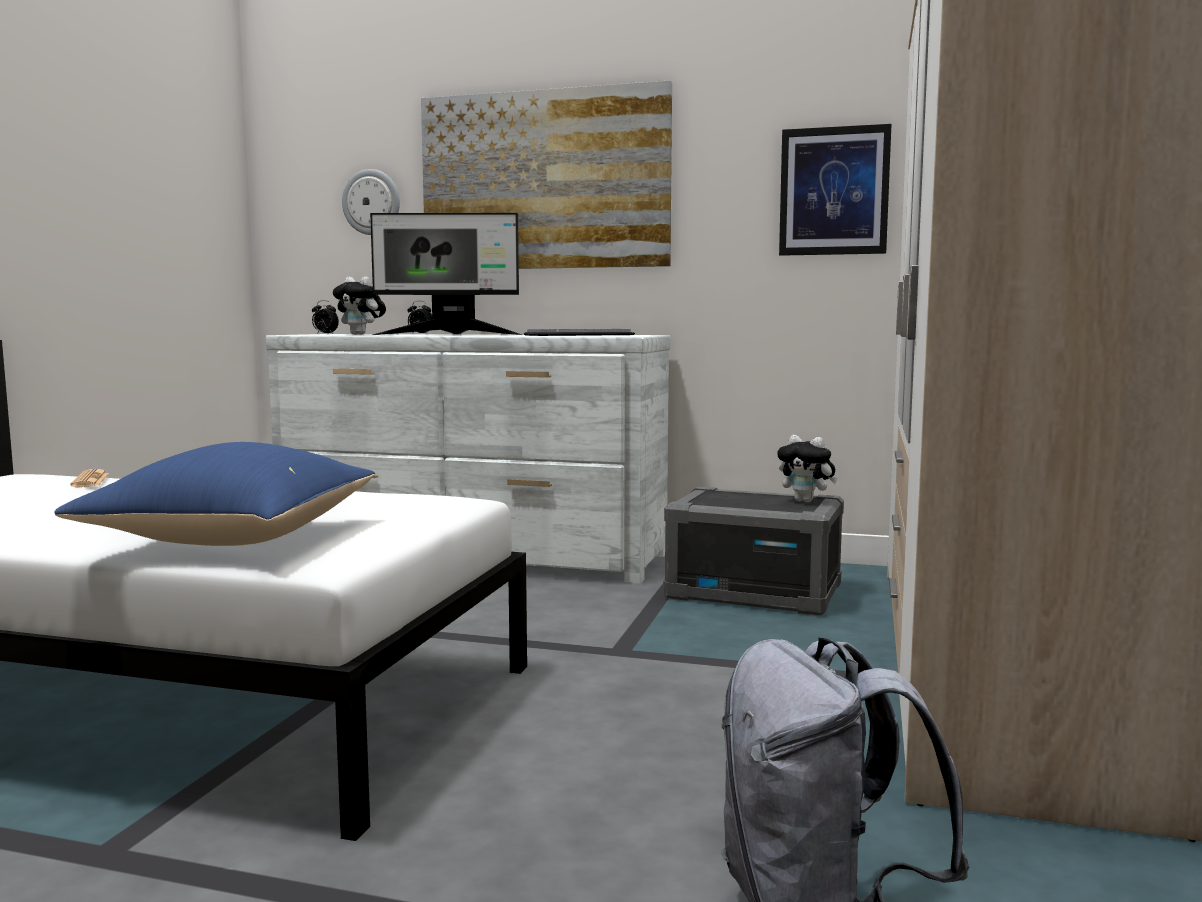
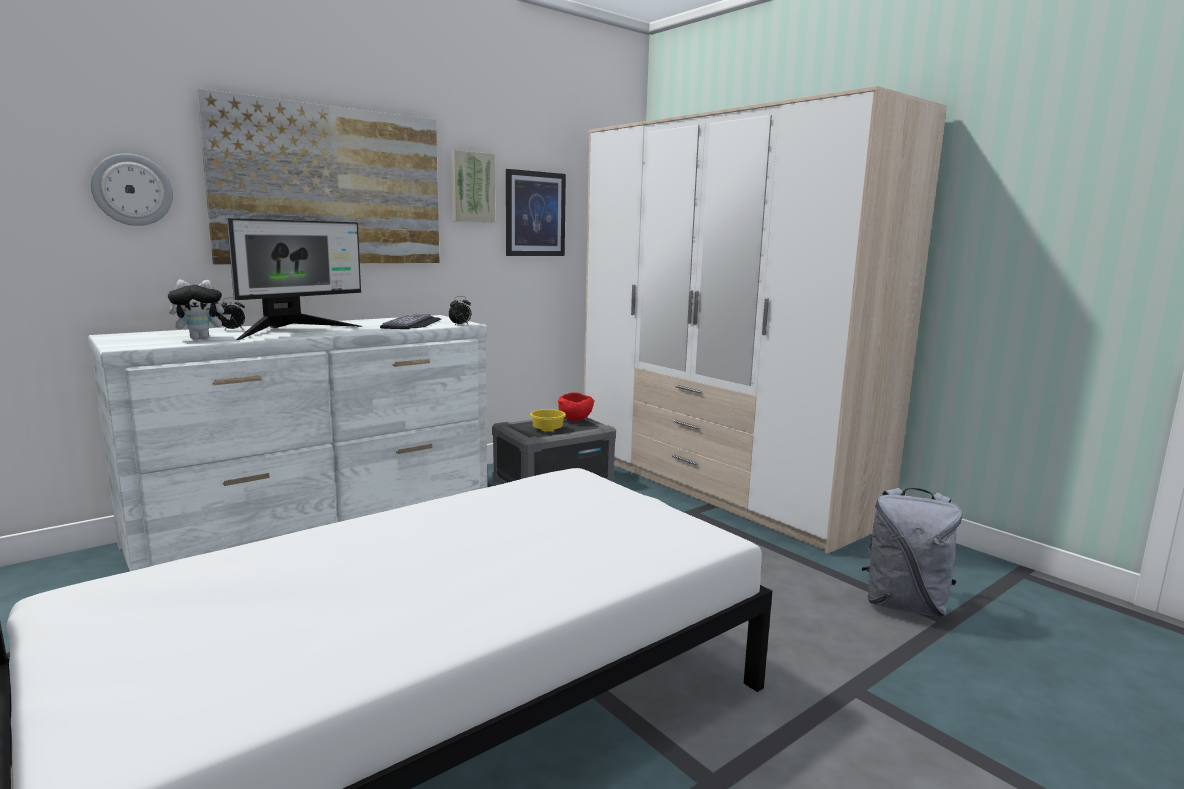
camera: 55 degrees left, 5 degrees up
blue pillow [54,442,375,546] -> none
newspaper [71,469,109,487] -> none
alarm clock [312,300,339,334] -> alarm clock moved to [449,296,471,325]
plush toy [777,435,838,502] -> red bowl [558,392,595,421]
none -> picture [451,150,495,222]
none -> yellow bowl [530,409,566,432]

